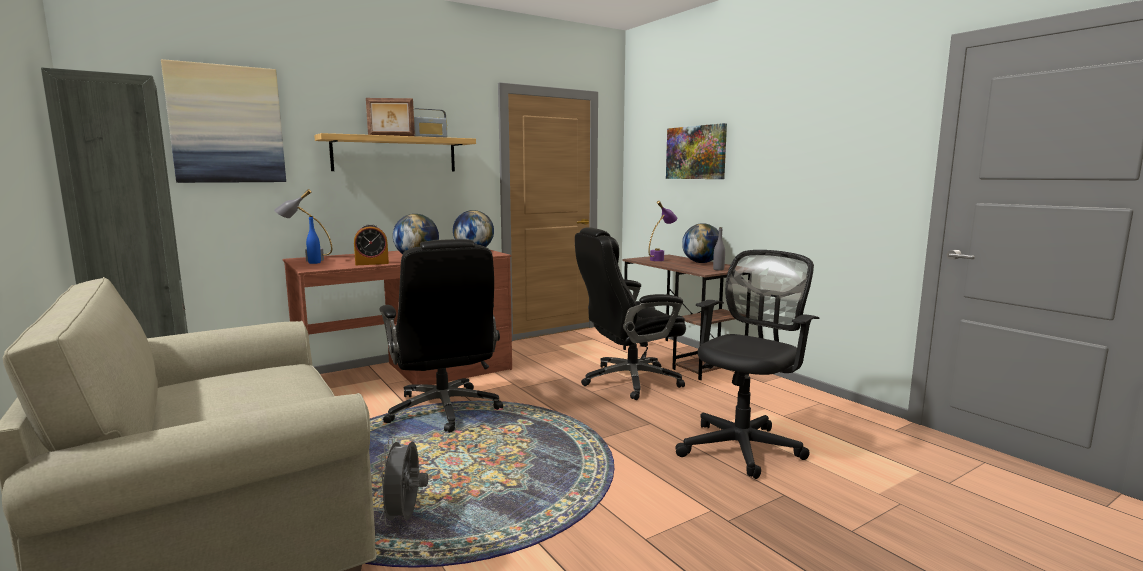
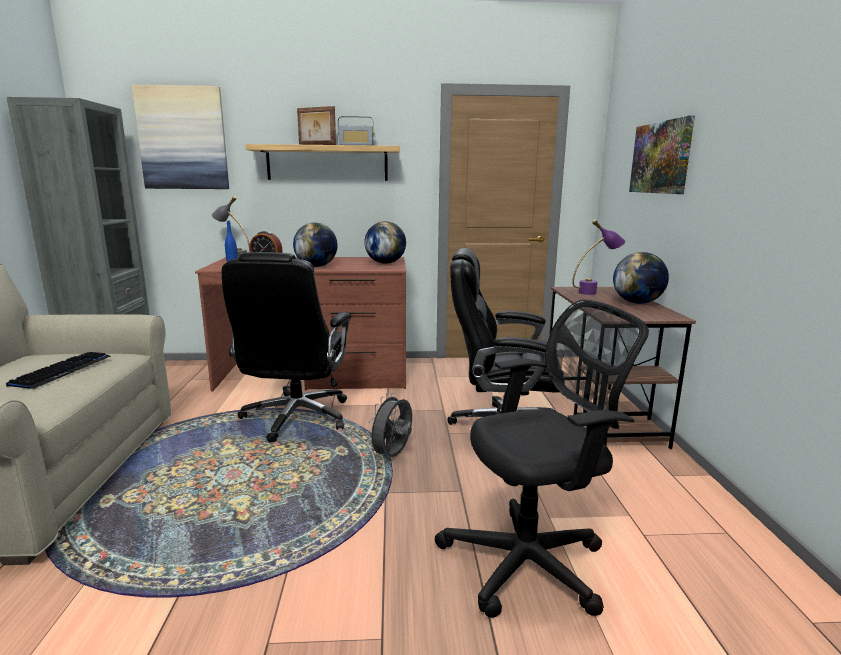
camera: 30 degrees right, 5 degrees up
grey fan [376,436,428,526] -> grey fan moved to [367,393,412,458]
grey bottle [713,227,725,271] -> none
none -> keyboard [6,352,111,389]

